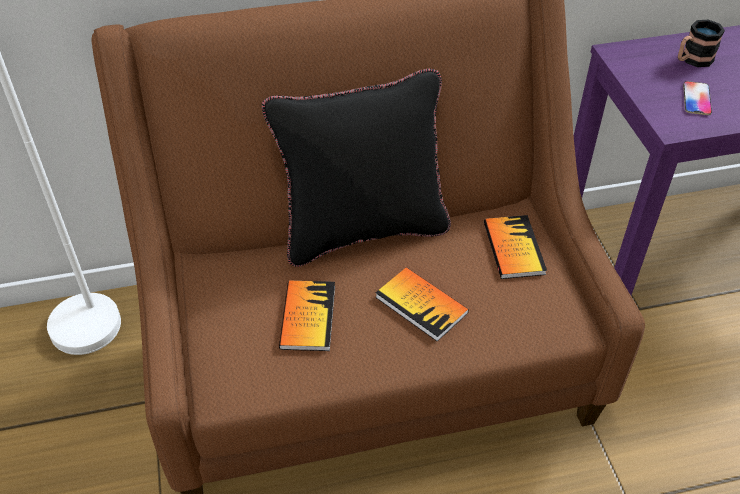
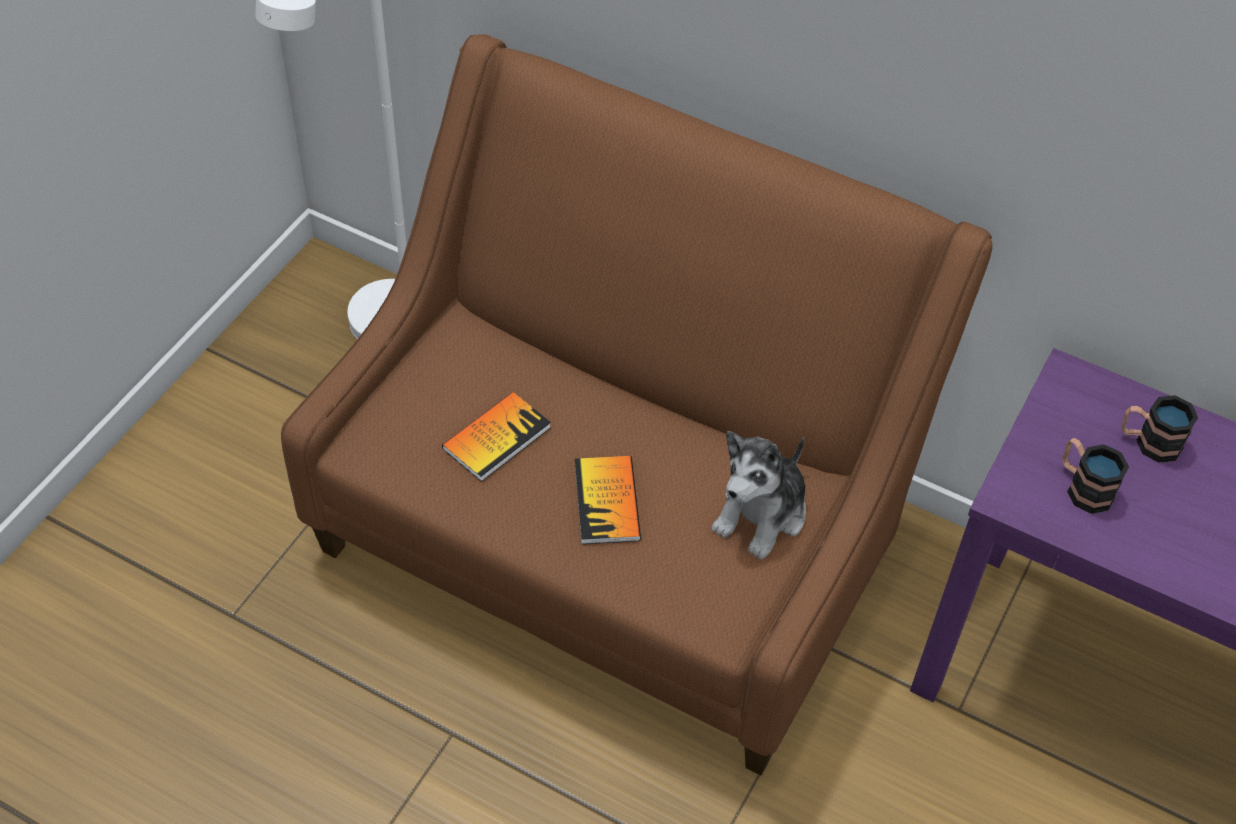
camera: 40 degrees right, 5 degrees up
black pillow [261,69,451,267] -> none
book [484,215,547,279] -> plush toy [711,431,806,560]
phone [683,81,712,115] -> mug [1062,438,1129,514]

